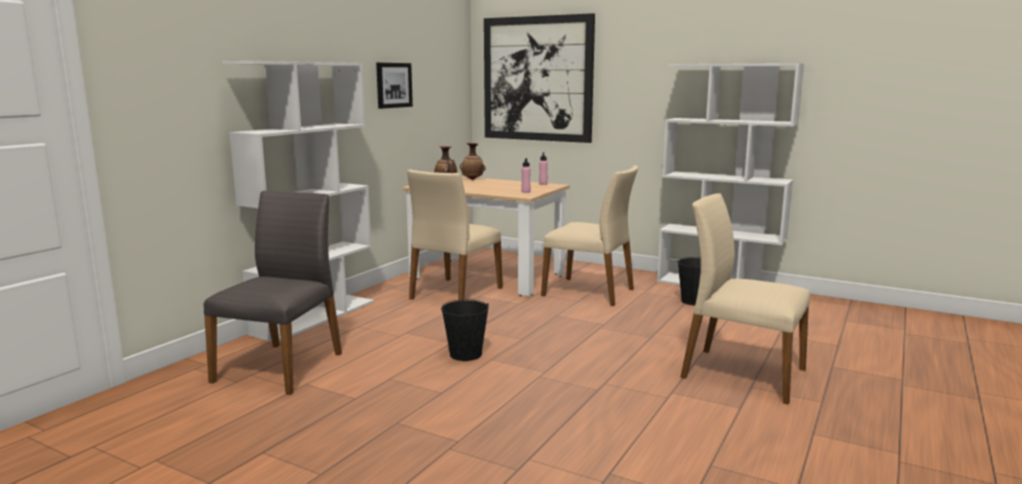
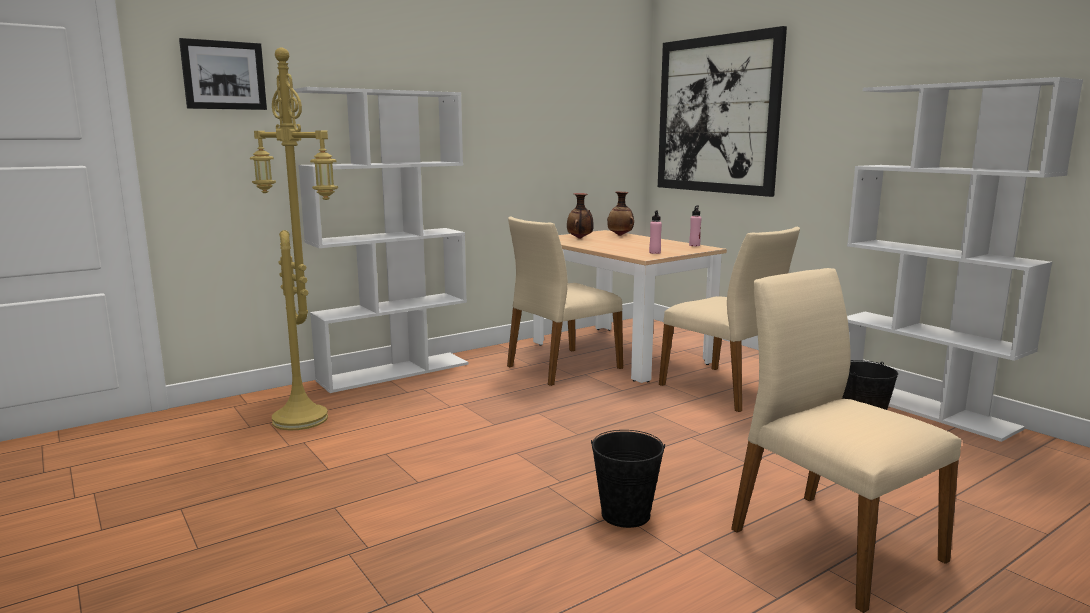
camera: 25 degrees right, 0 degrees up
grey chair [204,191,342,395] -> yellow floor lamp [250,48,338,431]
picture [376,63,413,109] -> picture moved to [179,38,267,110]
black bucket [441,299,489,361] -> black bucket moved to [591,430,665,528]

